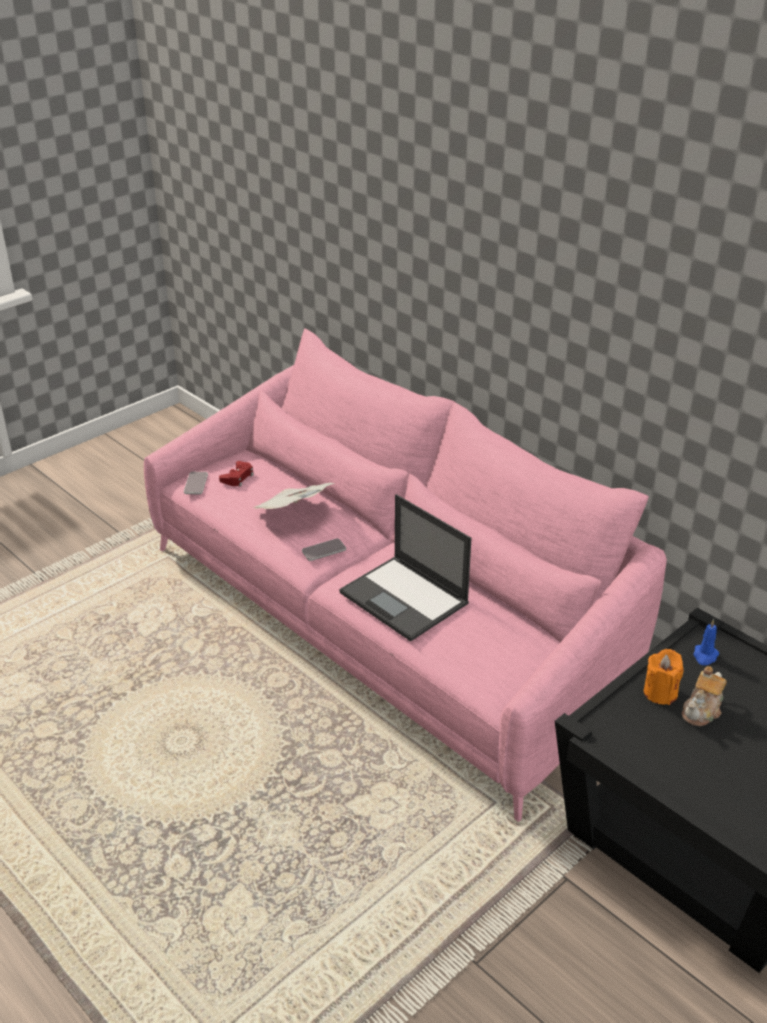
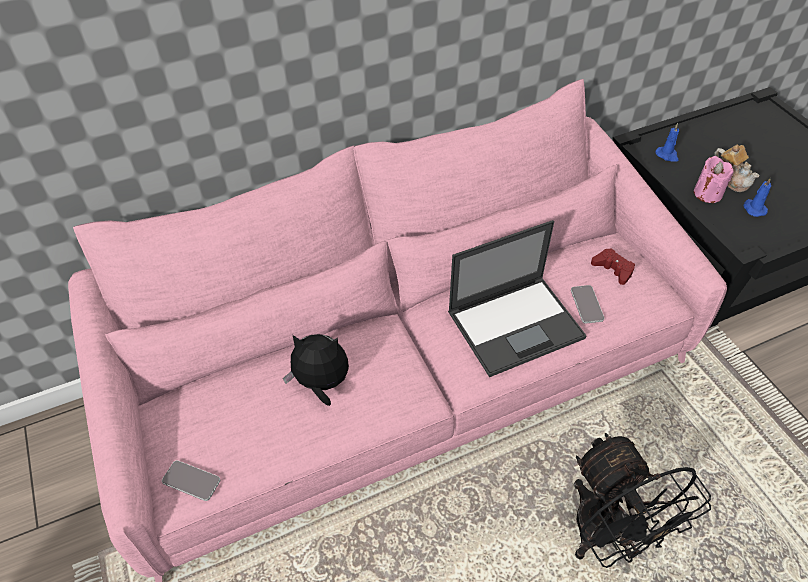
camera: 70 degrees left, 15 degrees up
red game controller [219,461,254,486] -> red game controller moved to [591,248,635,285]
newspaper [252,483,334,509] -> plush toy [283,334,349,406]
phone [302,538,346,561] -> phone moved to [571,285,604,324]
orange candle [644,649,684,705] -> pink candle [694,156,734,203]
none -> black fan [574,433,711,568]
none -> blue candle [743,177,771,217]

